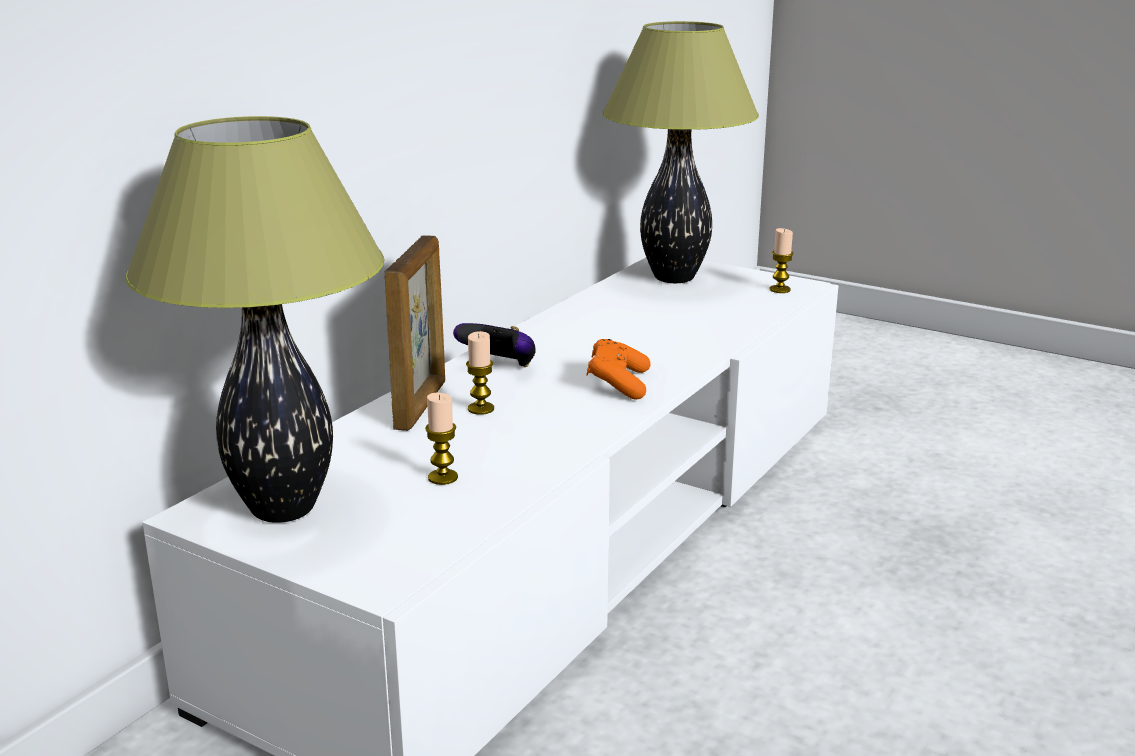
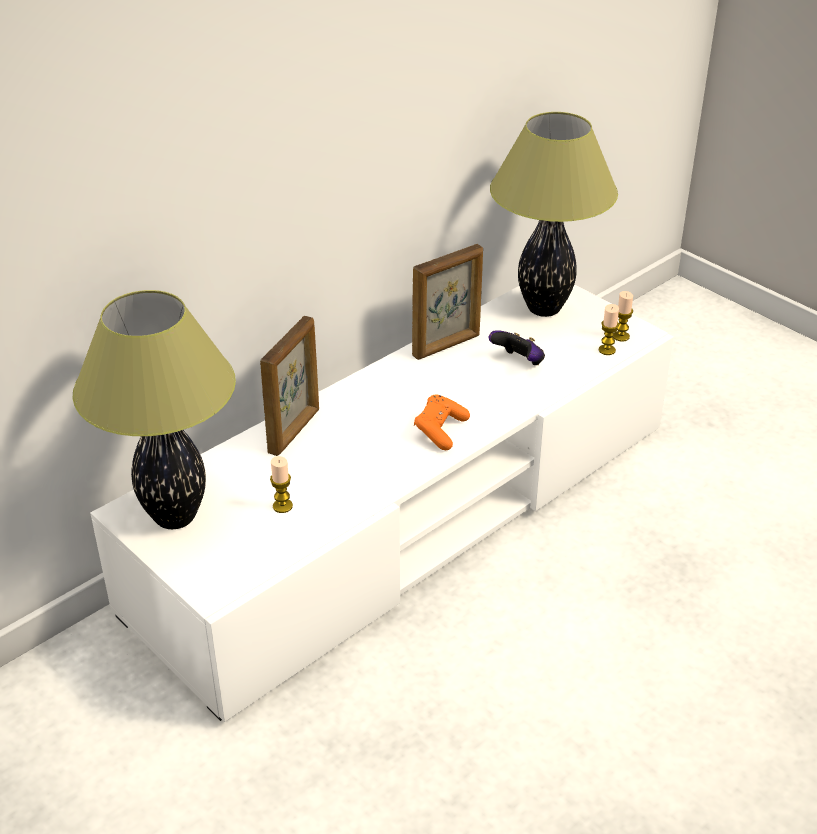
camera: 15 degrees right, 15 degrees up
game controller [453,323,536,367] -> game controller moved to [489,330,545,365]
candle [466,331,494,415] -> candle moved to [599,304,619,355]
none -> picture frame [412,244,483,360]

